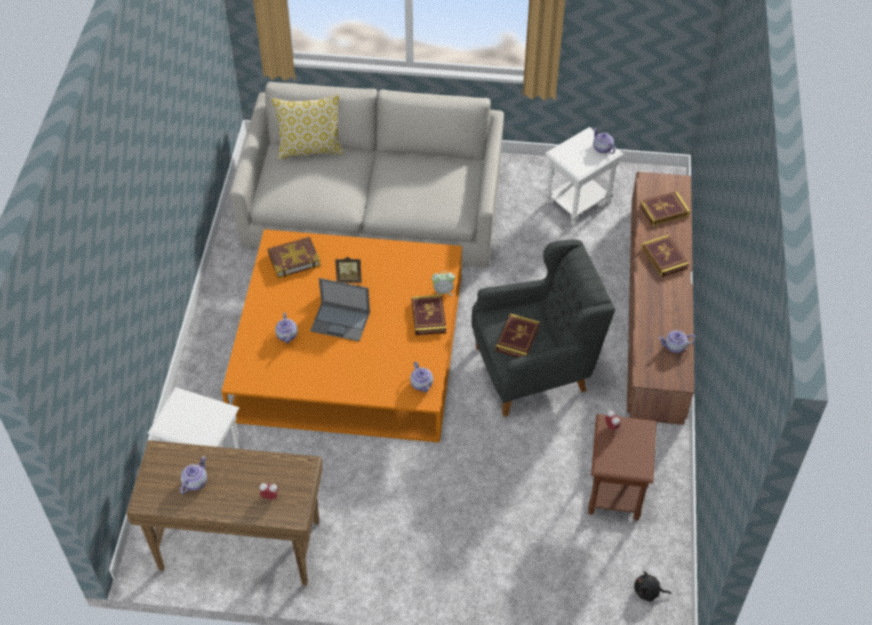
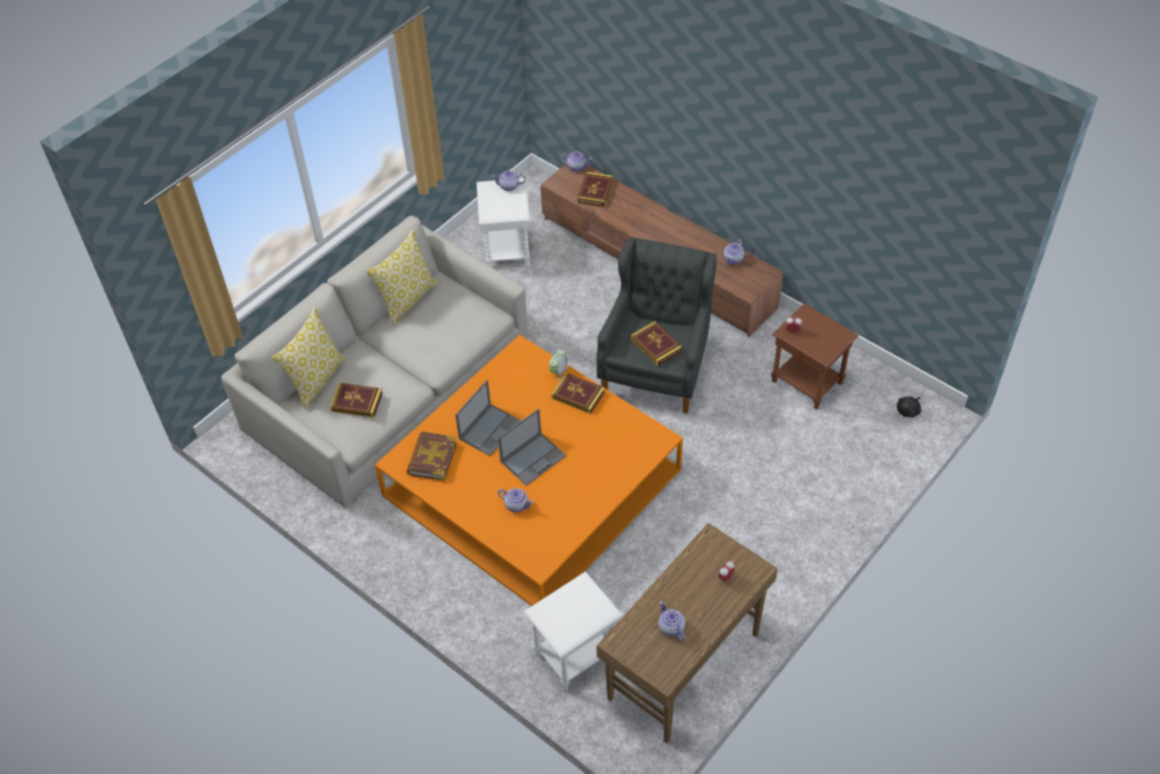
camera: 55 degrees left, 0 degrees up
picture frame [335,257,362,283] -> laptop [455,380,521,456]
teapot [410,362,433,392] -> teapot moved to [561,152,592,172]
book [641,235,689,277] -> book moved to [330,383,383,418]
none -> pillow [366,228,438,326]

